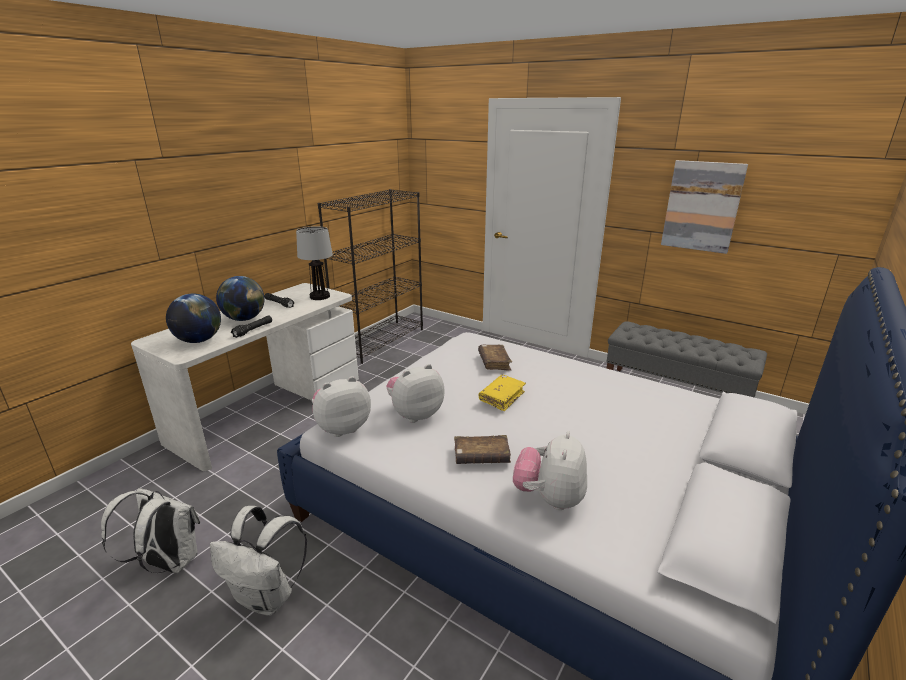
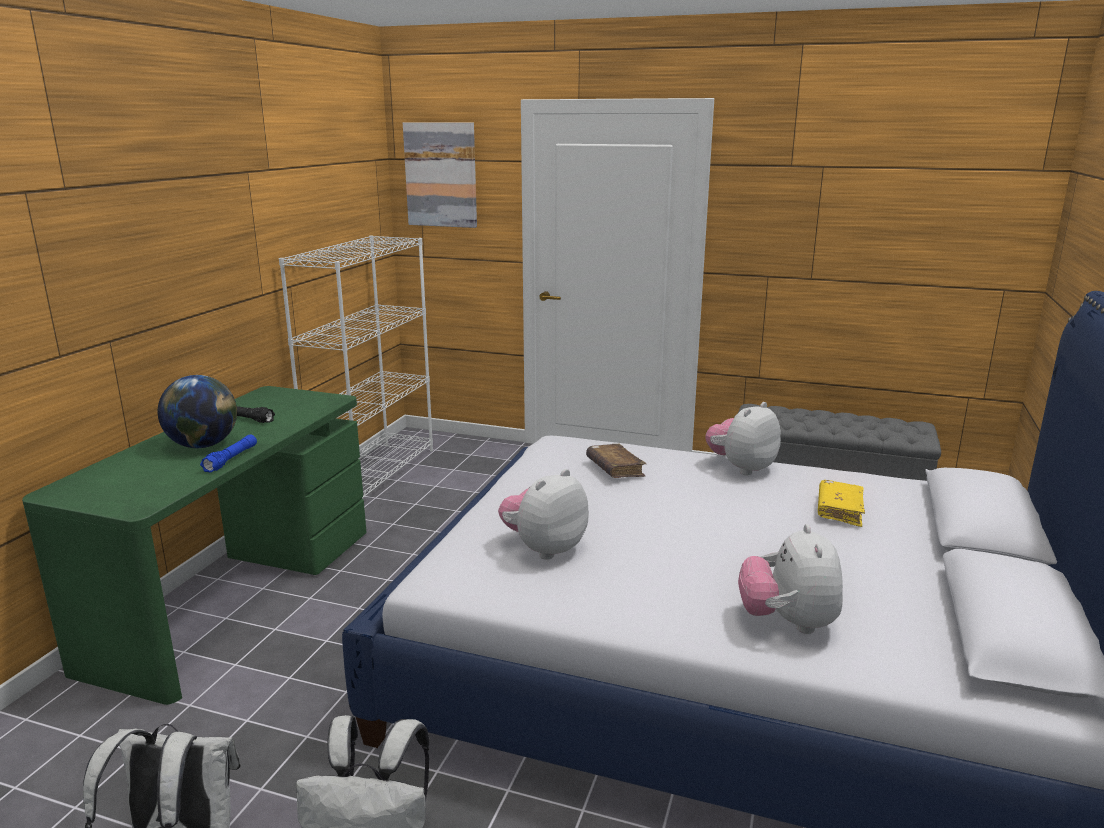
camera: 15 degrees left, 5 degrees down
white desk [131,283,359,471] -> green desk [22,386,366,705]
globe [166,294,221,343] -> none
black flashlight [231,315,272,338] -> blue flashlight [200,435,257,473]
table lamp [296,226,333,300] -> none
plush toy [312,376,371,437] -> plush toy moved to [706,402,781,475]
black bookcase [318,189,423,364] -> white bookcase [279,235,433,498]
brown book [454,435,511,464] -> none
yellow book [479,375,526,411] -> yellow book moved to [818,480,865,527]
picture [661,160,748,254] -> picture moved to [403,122,477,228]

